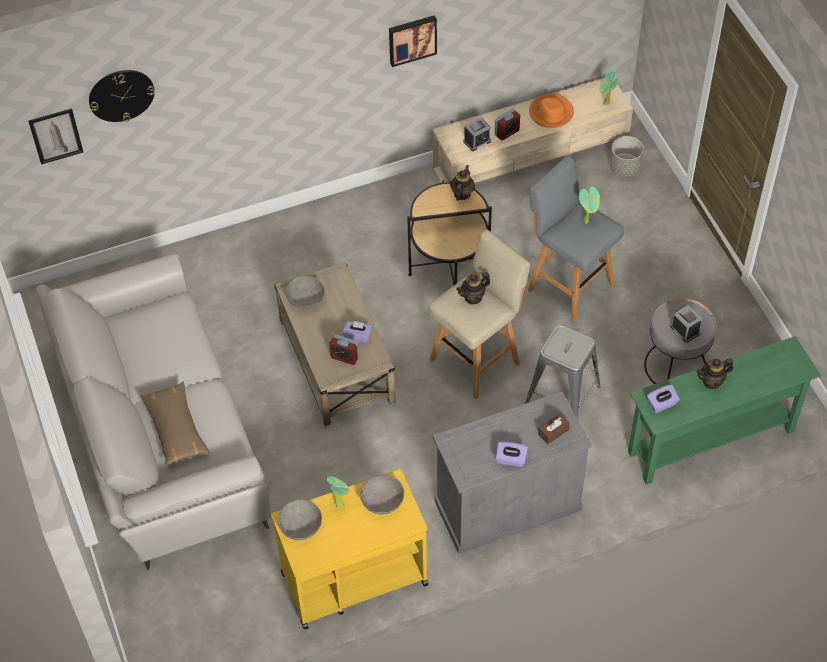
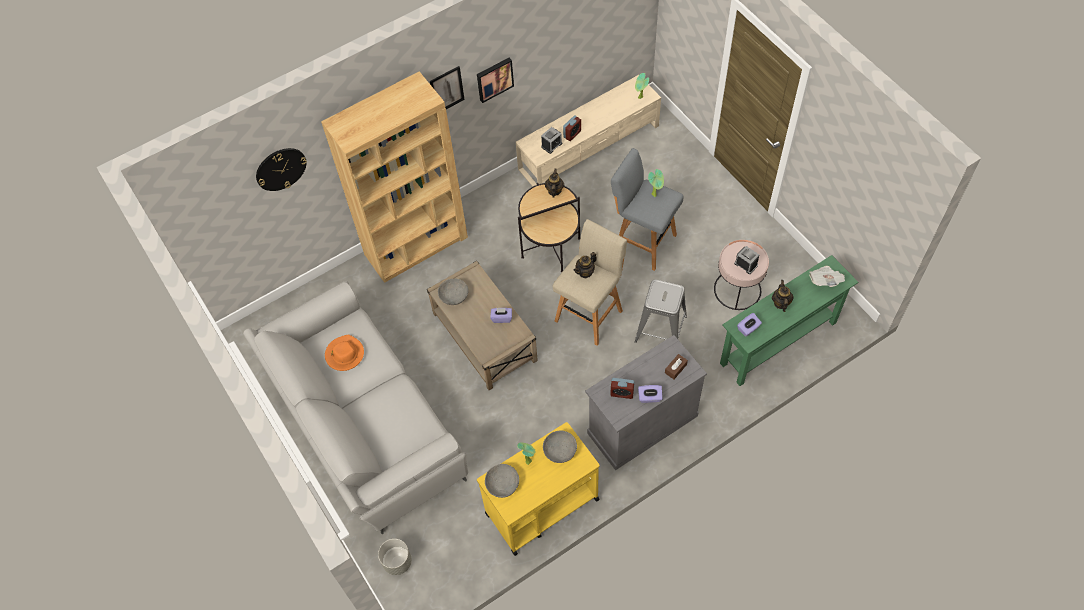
camera: 10 degrees left, 5 degrees up
picture [28,108,83,164] -> picture moved to [430,66,465,109]
brown pillow [140,381,210,466] -> none
alarm clock [329,334,359,365] -> alarm clock moved to [610,378,634,399]
orange hat [529,93,574,128] -> orange hat moved to [325,335,364,371]
grey planter [610,136,644,177] -> grey planter moved to [378,539,412,575]
grey side table [644,298,716,384] -> pink side table [714,240,769,310]
teapot [697,358,733,389] -> teapot turned 120 degrees clockwise [772,280,794,312]
none -> brown bookcase [321,72,468,283]
none -> newspaper [809,266,845,287]

